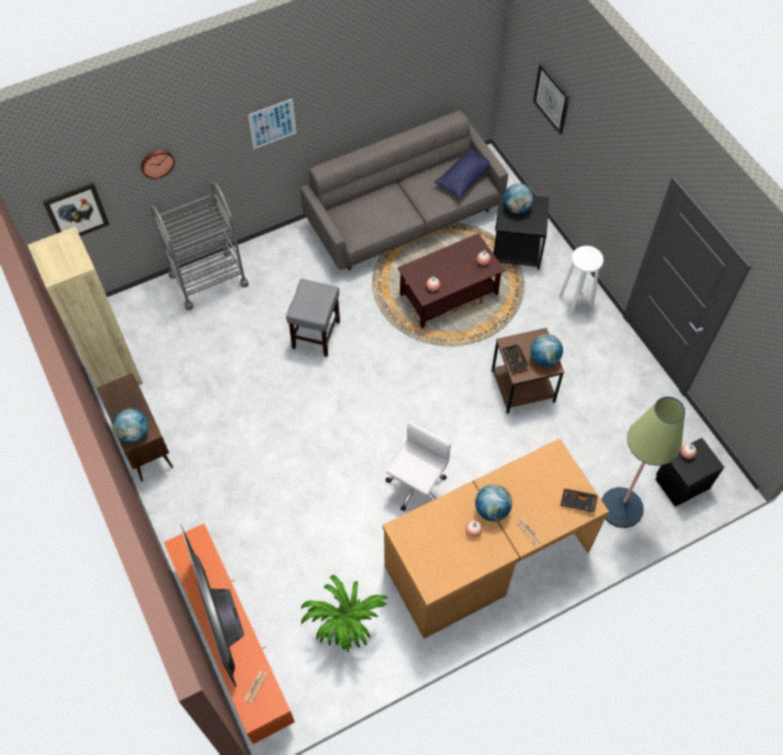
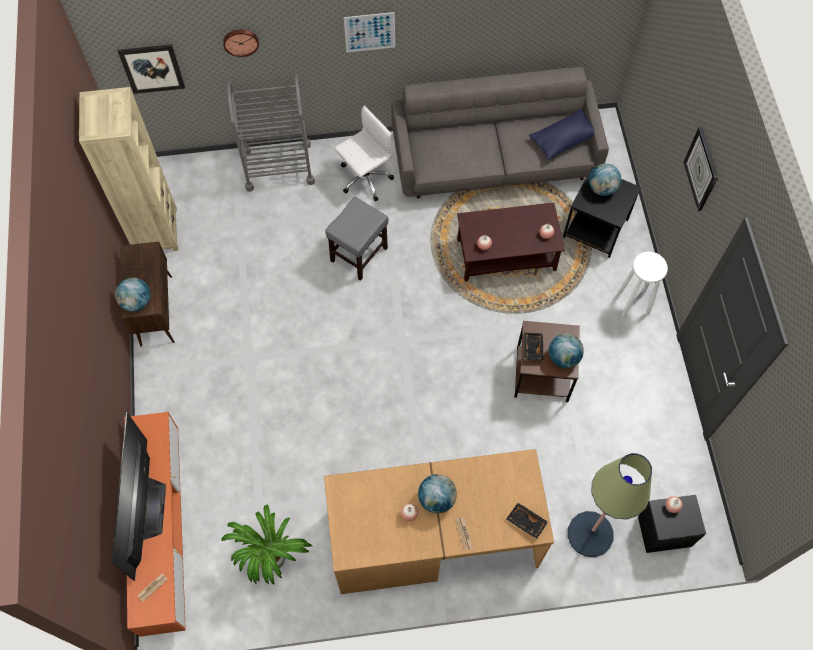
camera: 20 degrees right, 5 degrees up
white office chair [386,420,451,511] -> white office chair moved to [334,105,394,201]
wall clock [533,63,570,134] -> wall clock moved to [684,127,718,211]

